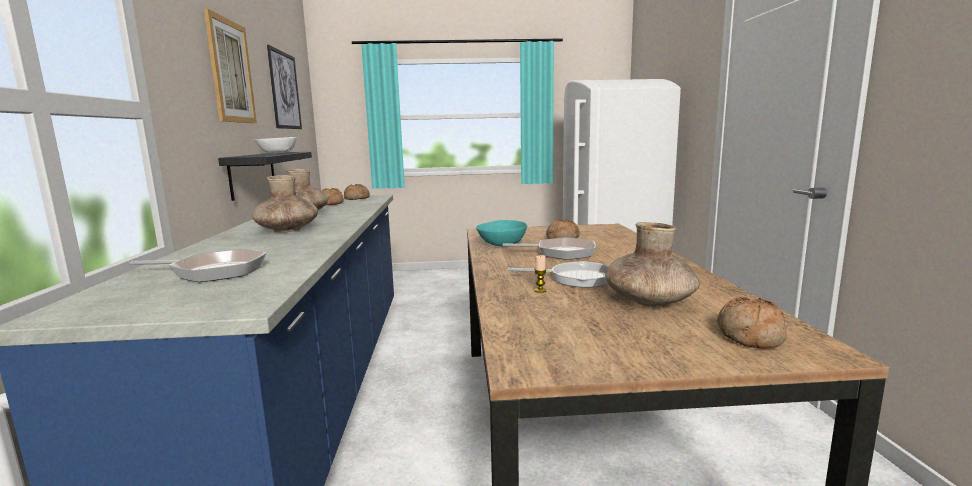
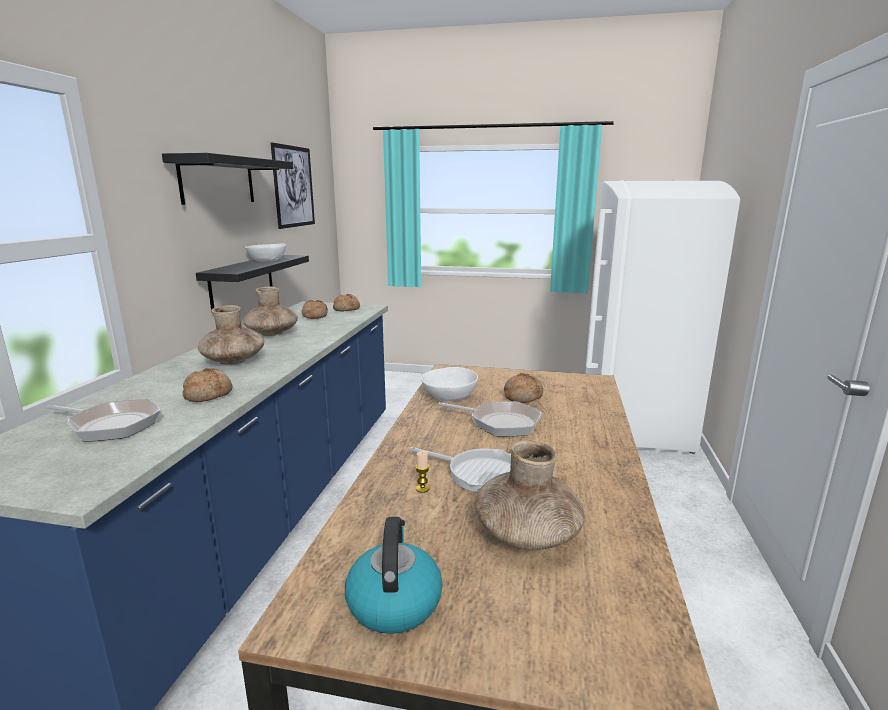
camera: 15 degrees right, 5 degrees up
picture [204,9,257,123] -> black shelf [162,153,293,205]
turquoise bowl [476,220,527,246] -> white bowl [421,367,478,401]
bread [717,297,787,348] -> bread moved to [183,368,233,402]
none -> kettle [345,517,443,634]

